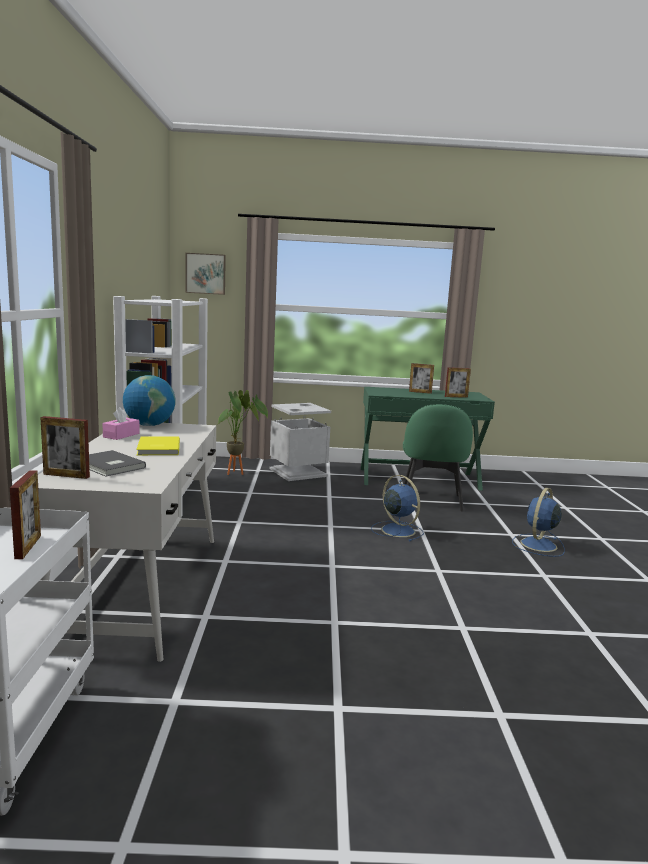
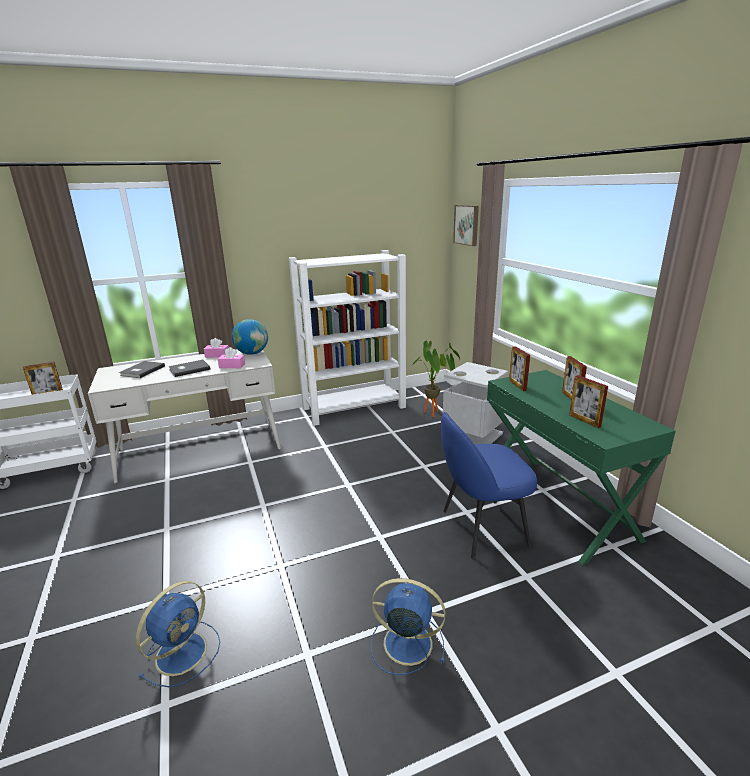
camera: 70 degrees right, 10 degrees up
picture frame [40,416,90,479] -> picture frame moved to [509,346,530,391]
yellow book [136,437,180,455] -> grey book [169,360,211,377]
blue fan [371,475,424,541] -> blue fan moved to [136,581,220,687]
green chair [403,404,473,511] -> blue chair [441,412,537,559]
none -> pink tissue box [218,347,245,368]

